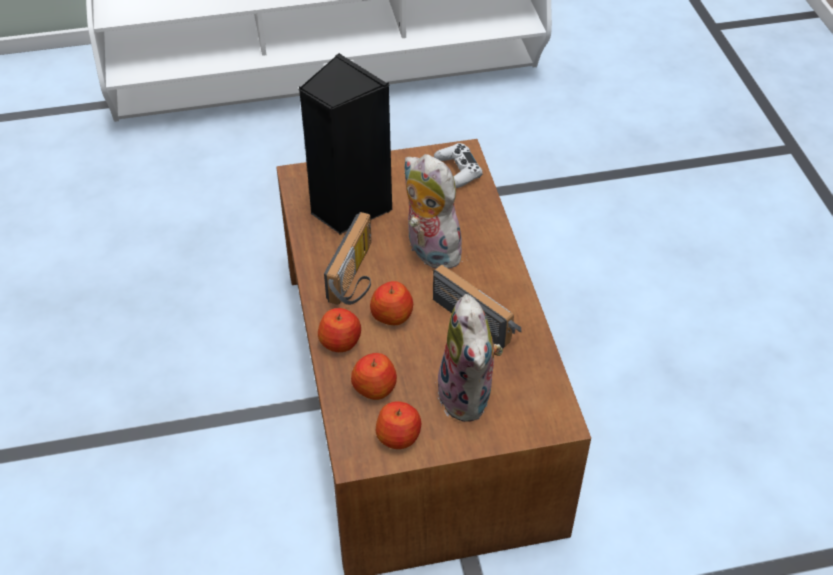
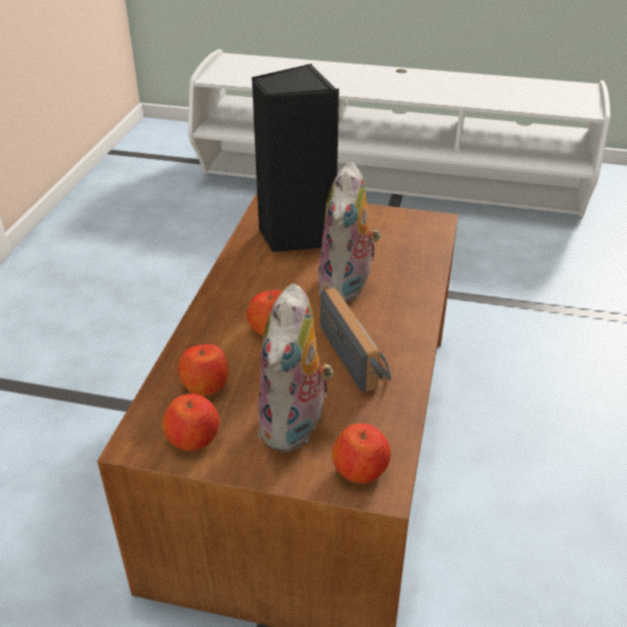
camera: 25 degrees right, 10 degrees down
apple [318,308,361,352] -> apple moved to [332,423,391,483]
radio [324,212,372,305] -> none
plush toy [405,154,463,269] -> plush toy turned 150 degrees counterclockwise [318,161,380,302]
white game controller [434,143,483,188] -> none

